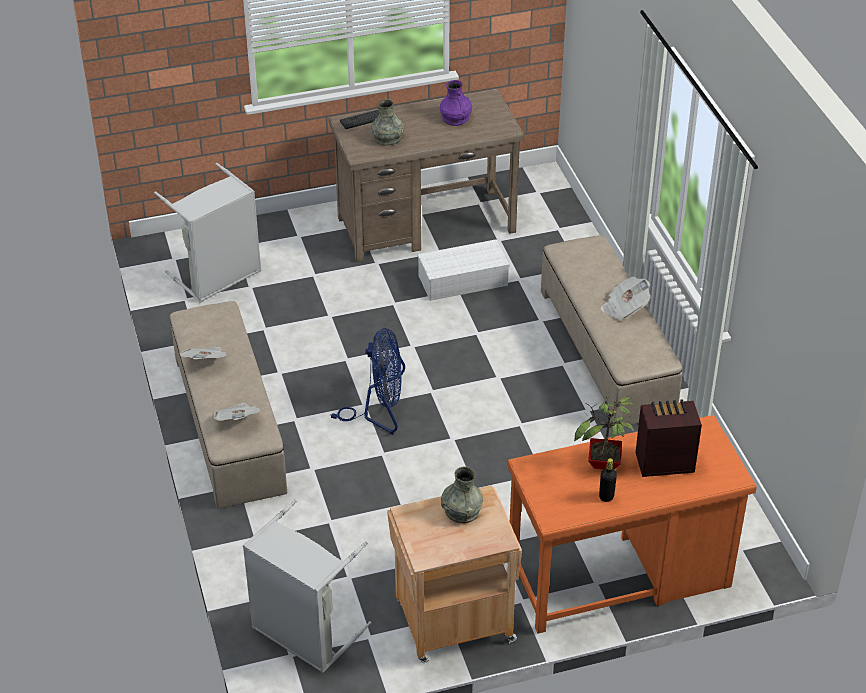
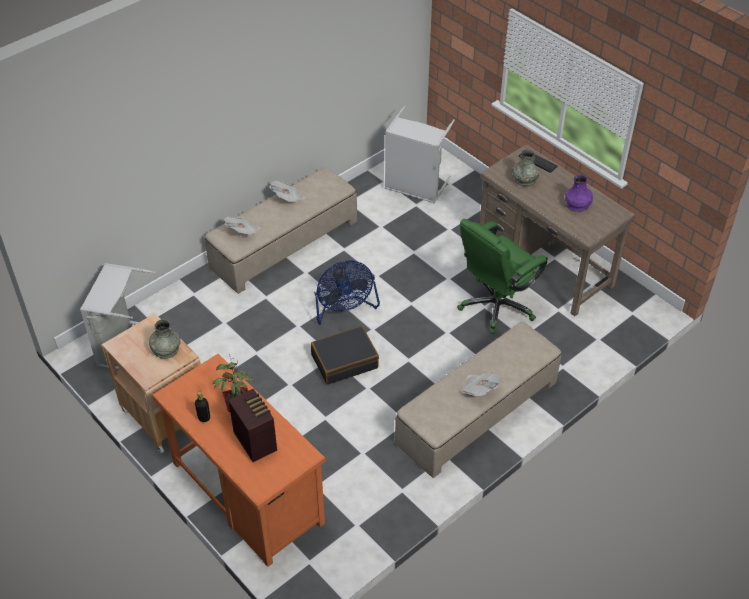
camera: 65 degrees right, 5 degrees up
white storage box [418,239,509,301] -> green office chair [457,219,548,334]
none -> black suitcase [311,326,379,385]

